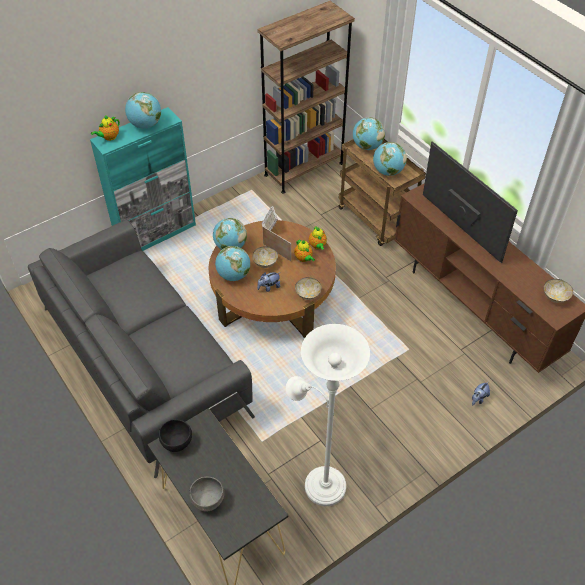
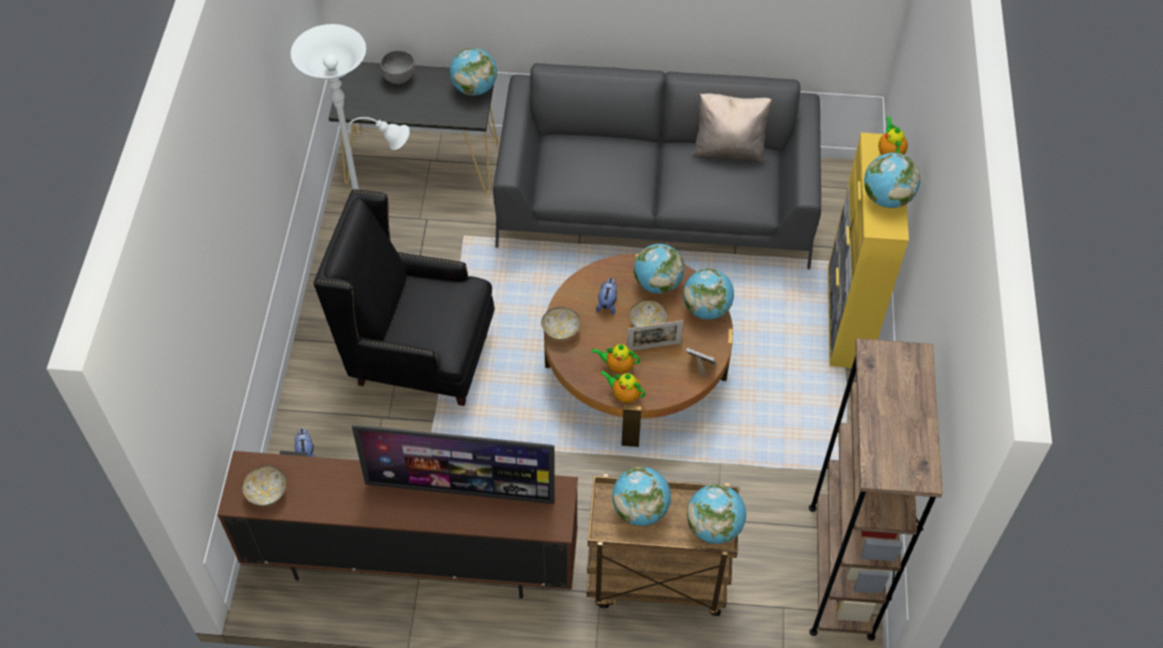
camera: 130 degrees right, 5 degrees up
turquoise cabinet [90,107,196,251] -> yellow cabinet [828,133,909,368]
black bowl [159,419,192,452] -> globe [450,48,497,96]
none -> black armchair [313,190,495,406]
none -> beige pillow [692,93,772,164]

